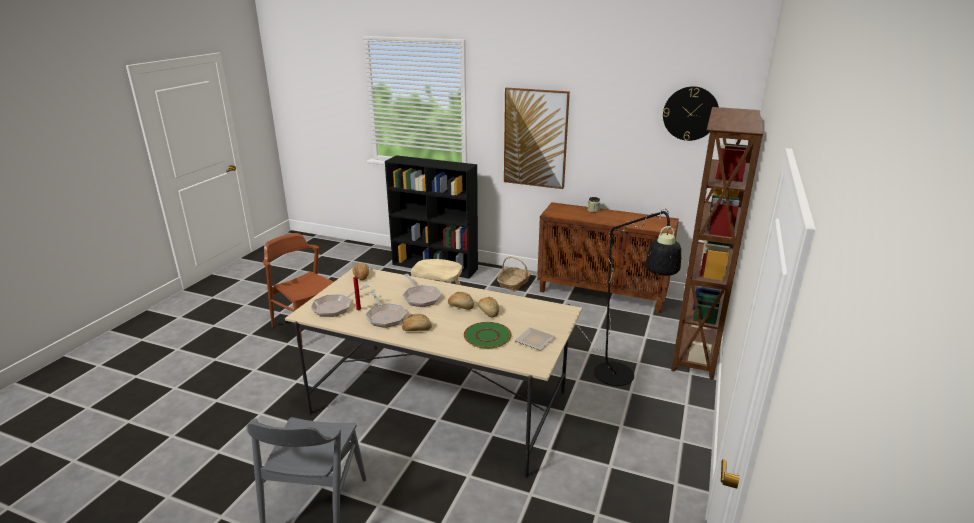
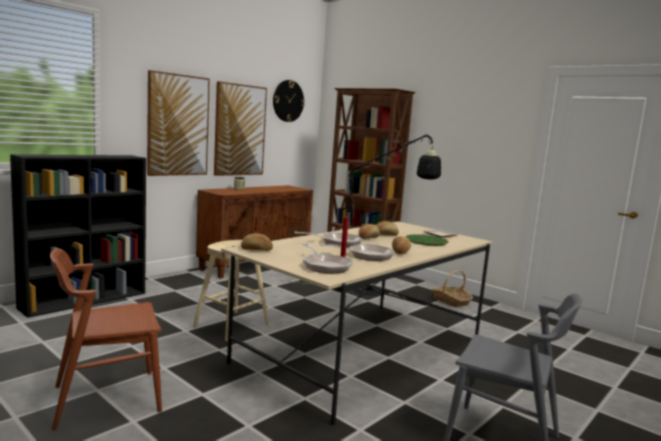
camera: 70 degrees left, 15 degrees down
basket [497,257,531,291] -> basket moved to [432,270,473,307]
none -> picture [214,81,267,176]

